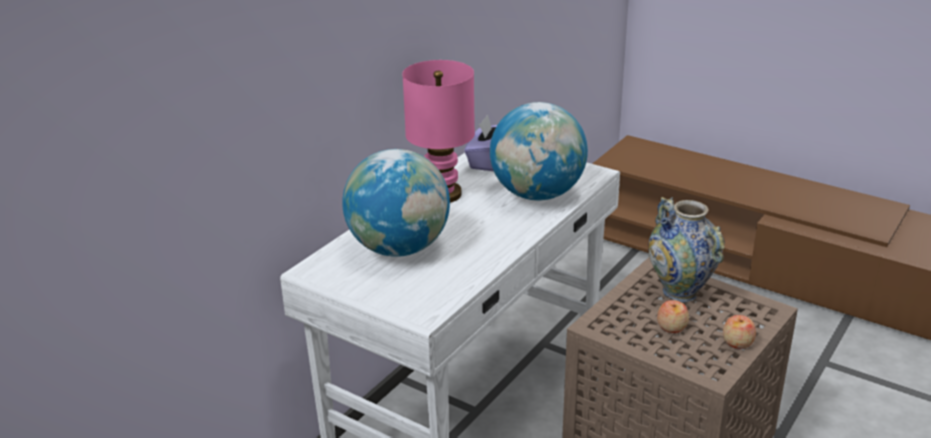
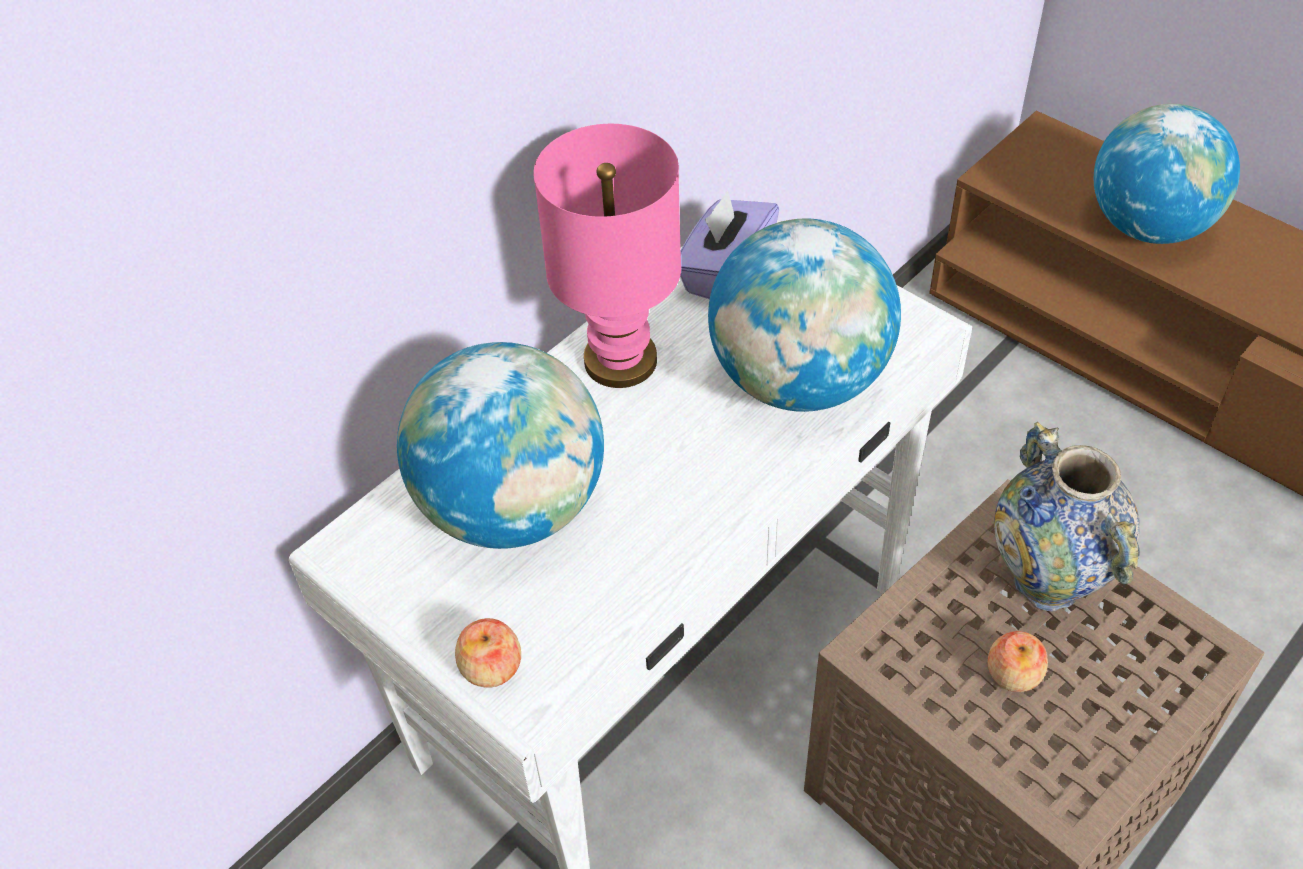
camera: 10 degrees right, 20 degrees up
apple [723,315,756,349] -> apple moved to [455,618,521,688]
none -> globe [1093,104,1240,244]

